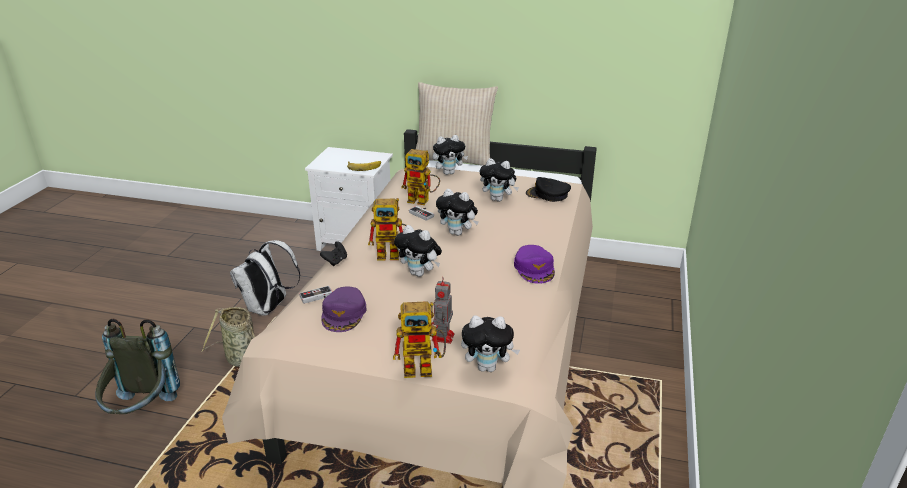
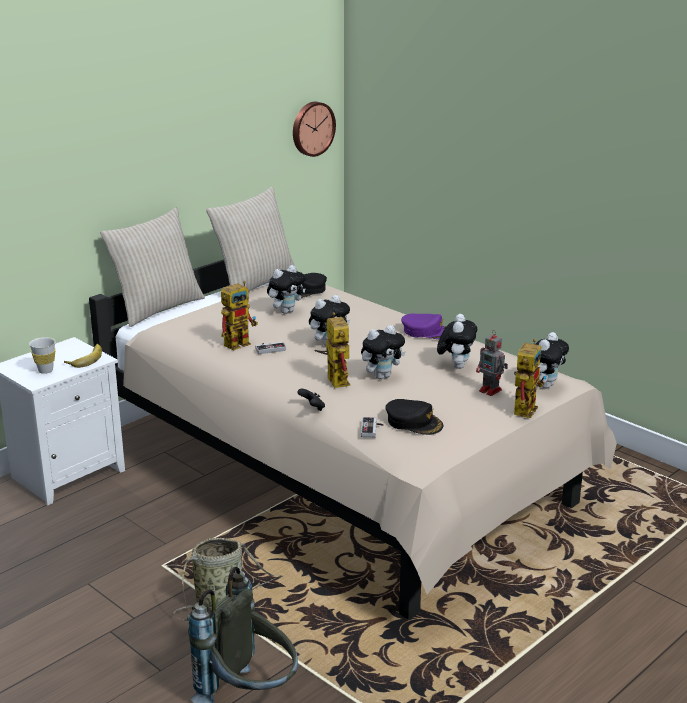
camera: 60 degrees left, 5 degrees down
white backpack [230,240,300,316] -> none
purple cap [321,287,366,332] -> black cap [385,399,443,435]
toy robot [368,198,406,261] -> toy robot turned 45 degrees counterclockwise [315,312,350,388]
plush toy [433,135,468,175] -> plush toy moved to [437,314,477,369]
none -> white cup [29,337,56,374]
none -> beige pillow [206,186,298,292]
none -> wall clock [293,102,336,157]

